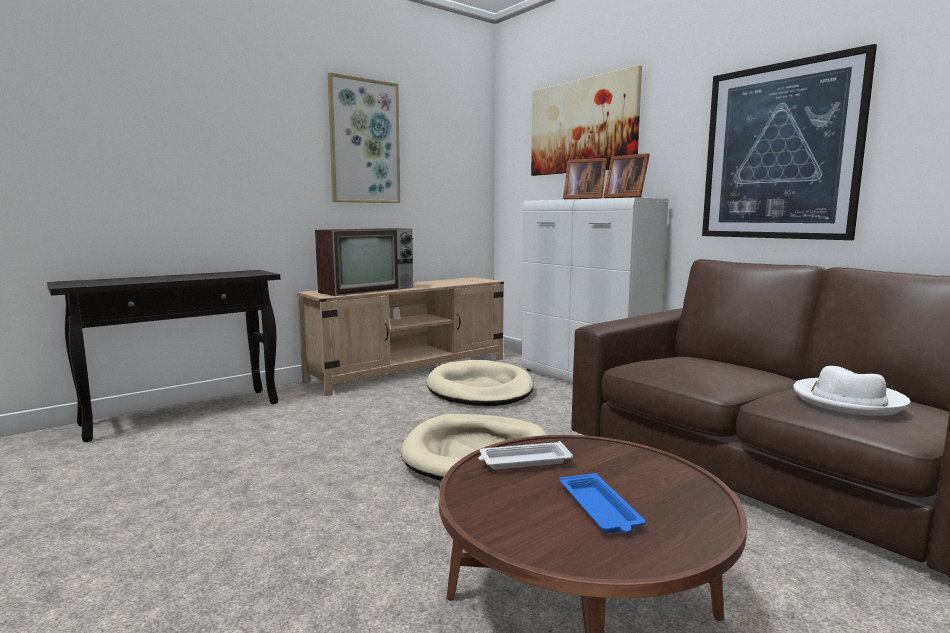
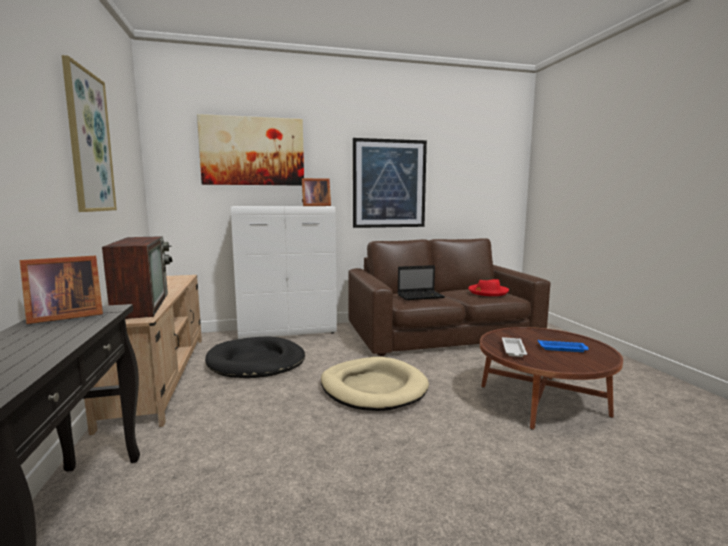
camera: 65 degrees left, 0 degrees up
beige dog bed [426,360,534,406] -> black dog bed [205,337,305,378]
picture frame [563,158,607,199] -> picture frame moved to [20,255,103,324]
white hat [793,366,911,416] -> red hat [468,279,509,296]
none -> laptop [398,265,445,300]

